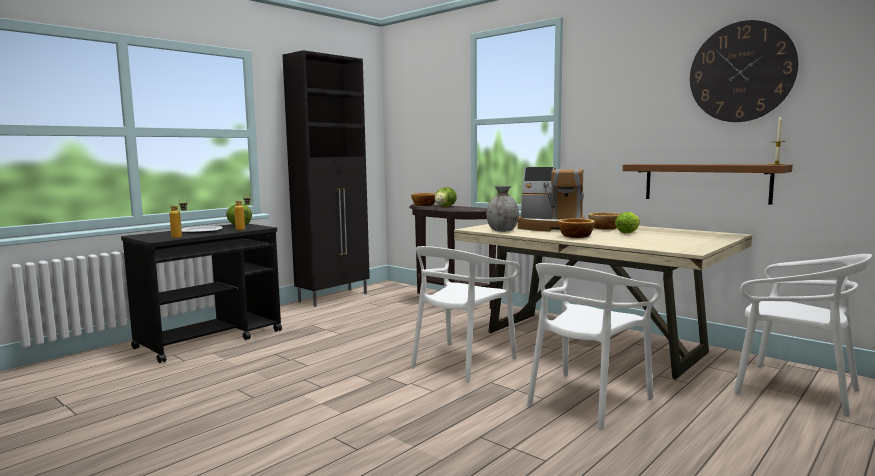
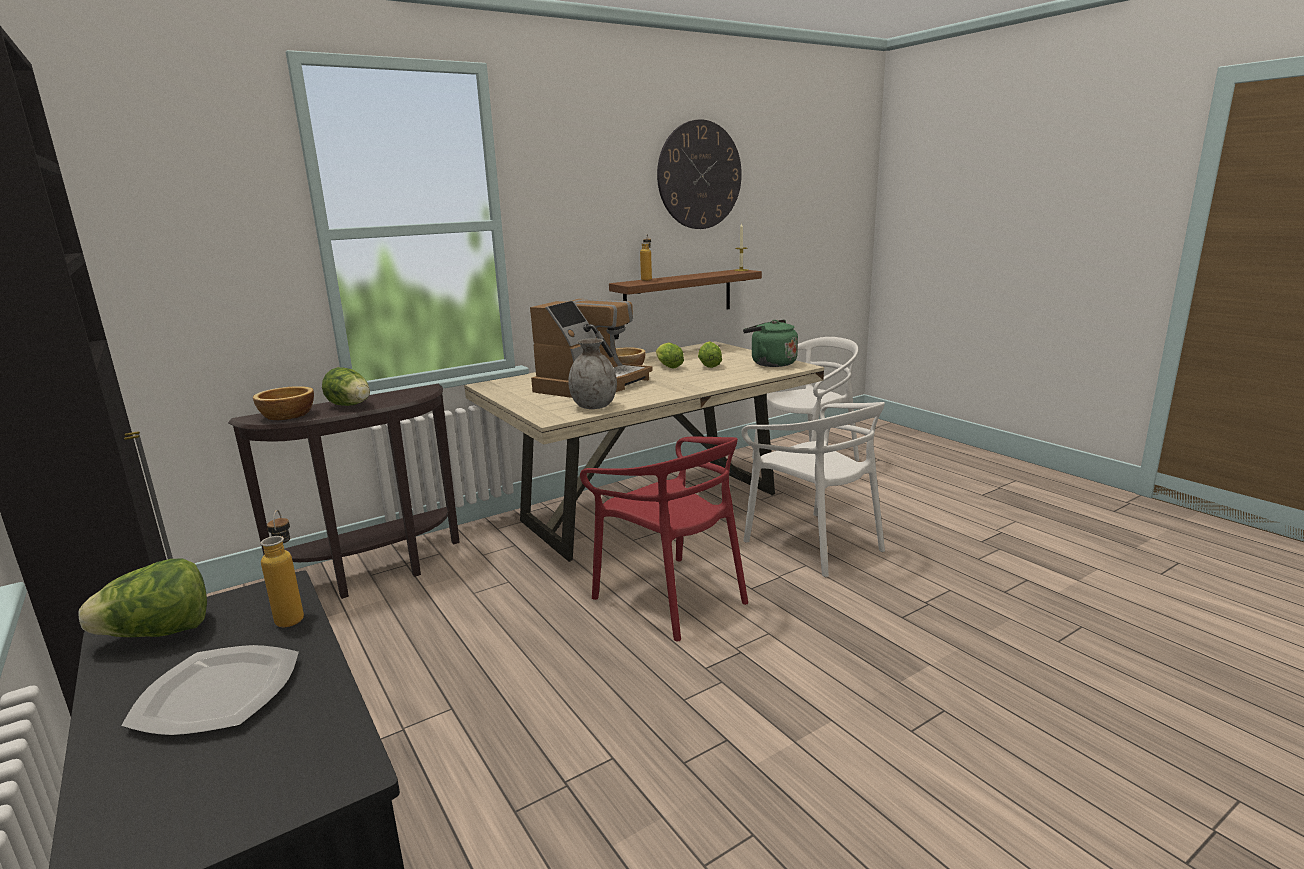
camera: 75 degrees left, 10 degrees up
bottle [169,198,188,238] -> bottle moved to [640,234,652,281]
white chair [411,246,520,382] -> red chair [580,437,748,642]
bowl [558,218,595,238] -> none
none -> lettuce [698,341,722,368]
none -> green kettle [743,319,798,367]

